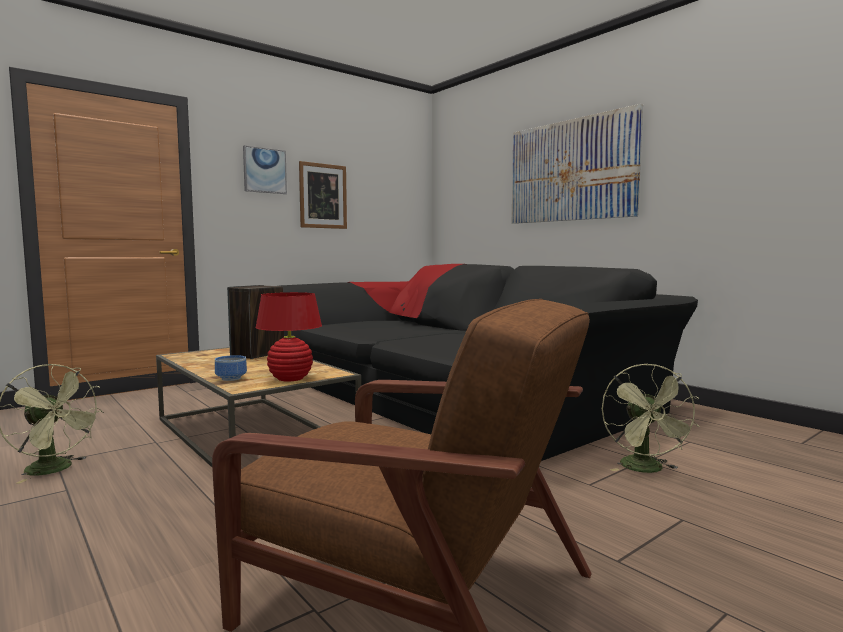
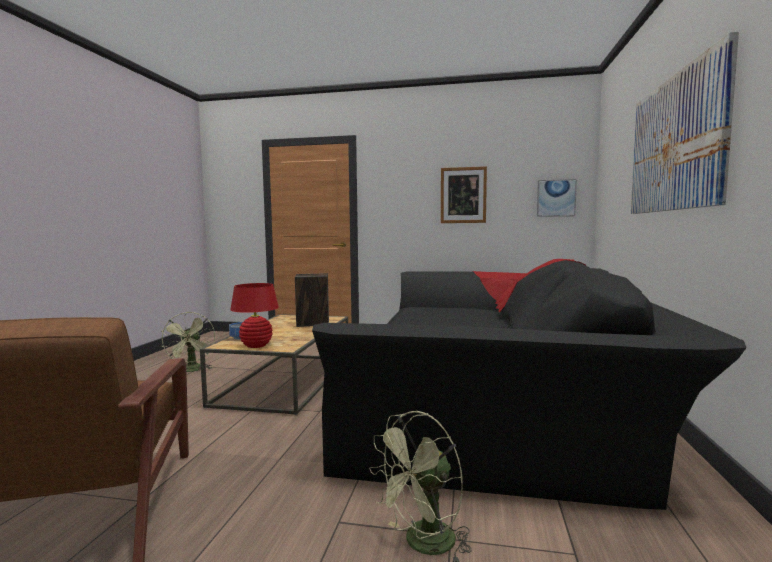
camera: 50 degrees right, 0 degrees up
picture [243,146,287,194] -> picture moved to [537,179,577,217]

